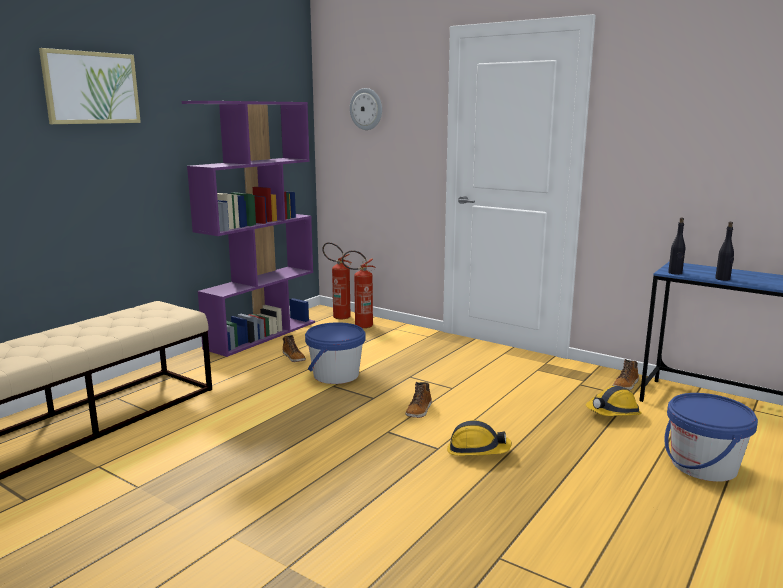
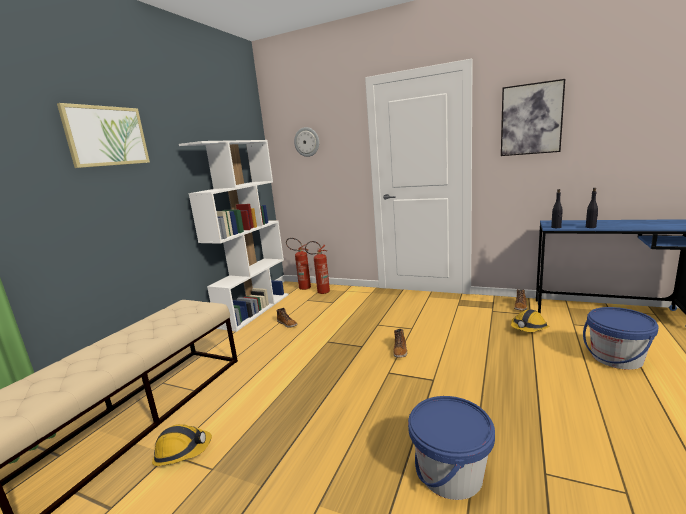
camera: 10 degrees left, 0 degrees up
purple bookcase [182,101,315,357] -> white bookcase [179,140,289,332]
blue bucket [305,322,366,384] -> blue bucket moved to [408,396,495,500]
hard hat [447,420,512,456] -> hard hat moved to [152,424,212,466]
none -> picture [501,79,565,156]

